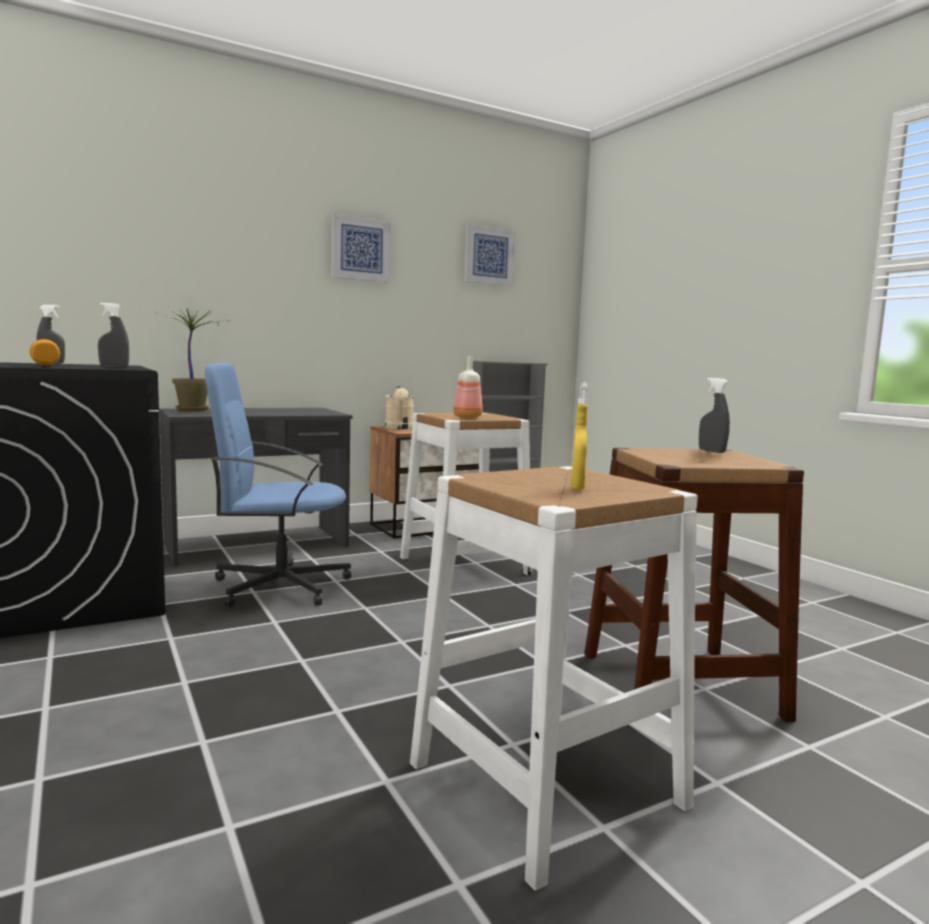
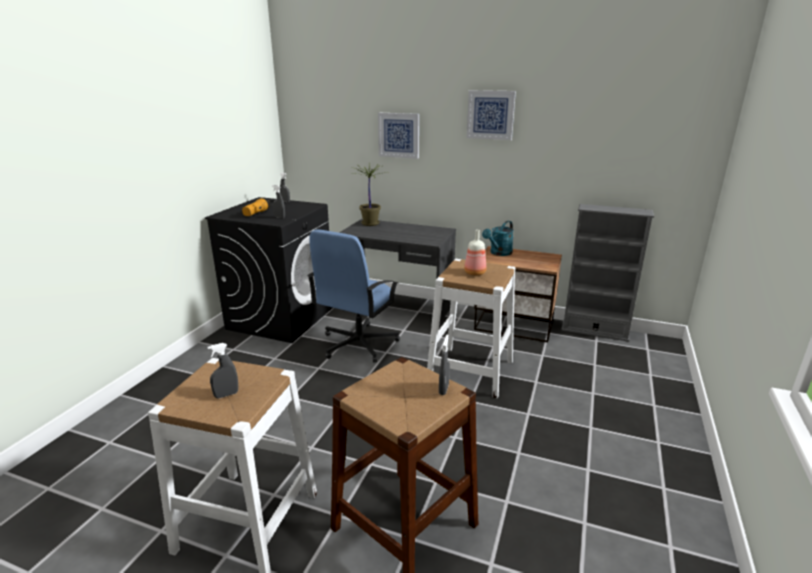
camera: 50 degrees right, 15 degrees up
blue office chair [205,363,351,607] -> blue office chair turned 105 degrees counterclockwise [307,229,400,363]
beige watering can [385,386,414,429] -> turquoise watering can [482,221,514,256]
picture [464,224,515,286] -> picture moved to [378,113,419,159]
yellow spray bottle [571,382,588,490] -> grey spray bottle [207,343,238,398]

